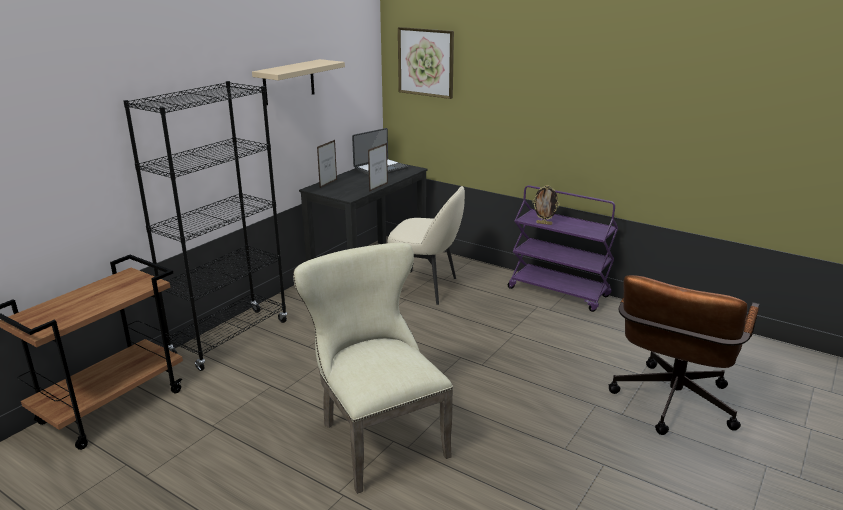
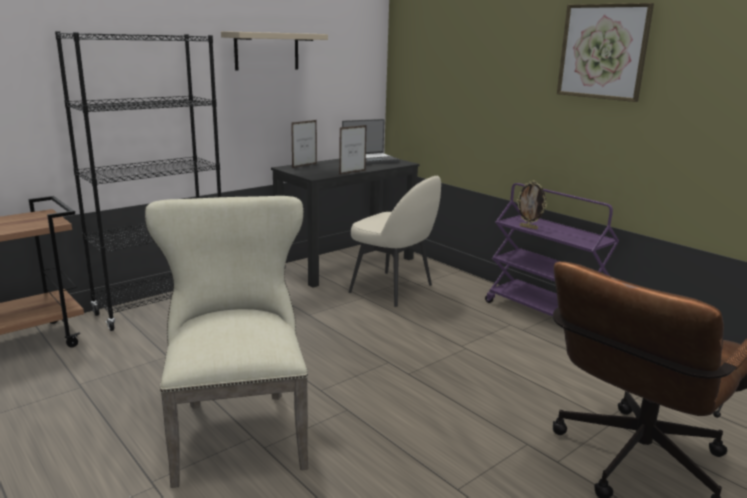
camera: 15 degrees right, 5 degrees down
picture [398,27,454,99] -> picture moved to [557,3,654,102]

